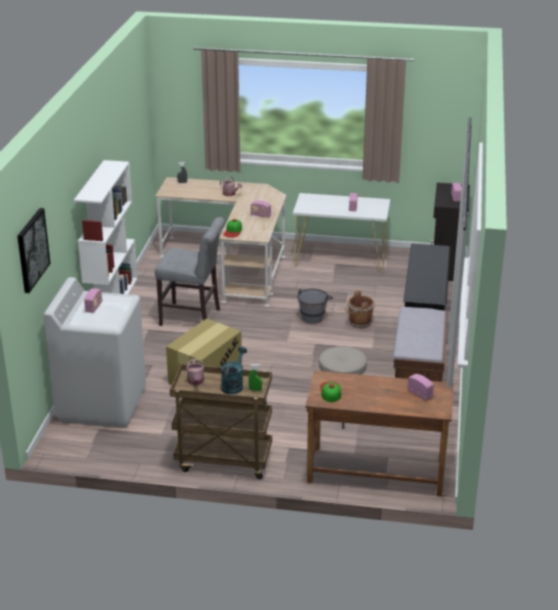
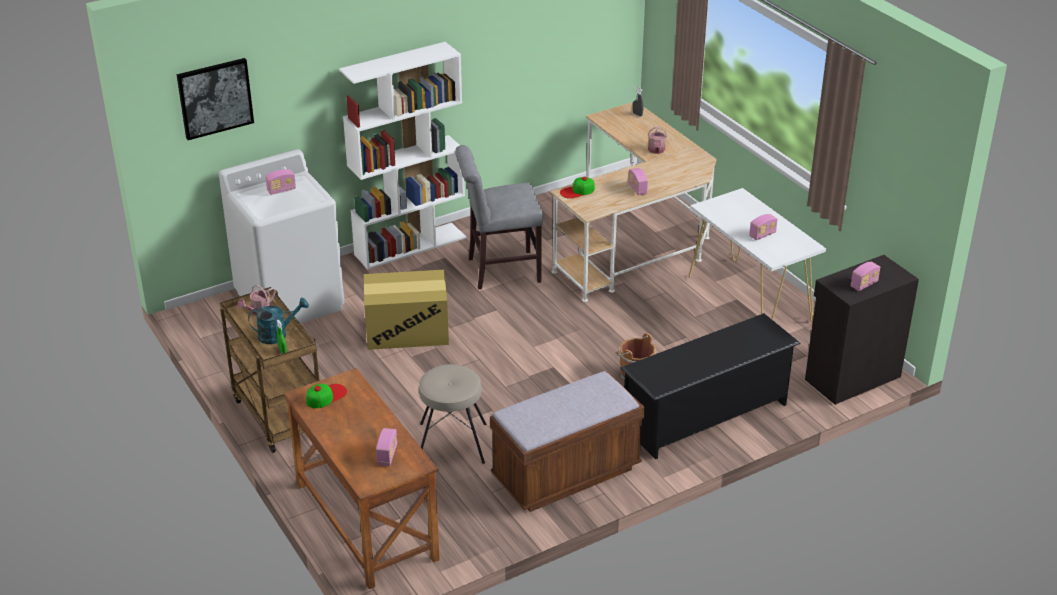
camera: 50 degrees right, 5 degrees up
grey chair [155,217,225,326] -> grey chair turned 105 degrees clockwise [455,145,543,289]
grey bucket [297,289,333,324] -> none

